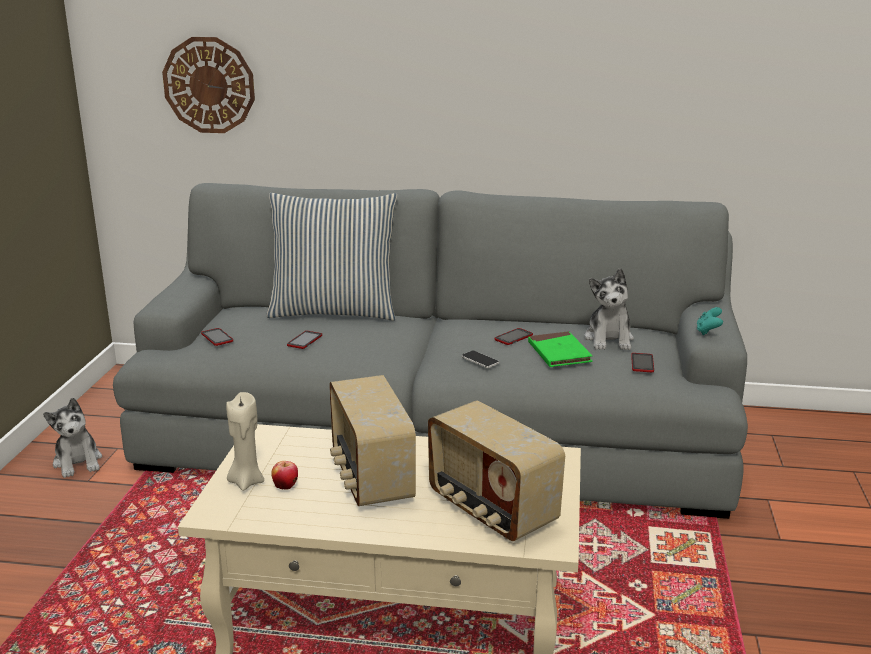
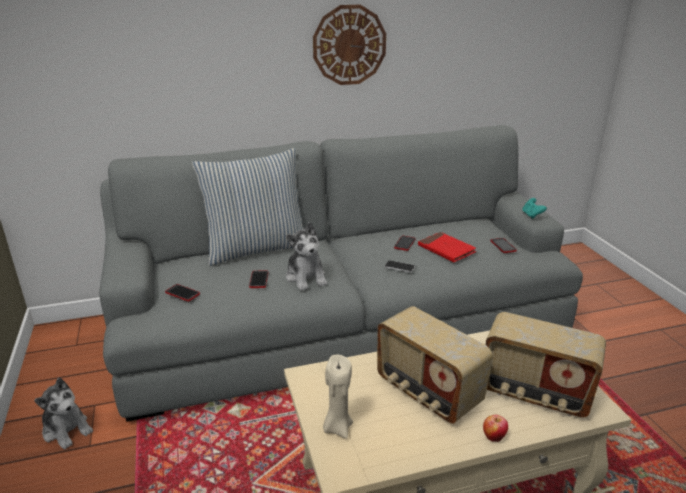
camera: 25 degrees left, 5 degrees up
wall clock [162,37,255,133] -> wall clock moved to [313,5,386,85]
apple [271,461,298,490] -> apple moved to [483,415,508,442]
green book [528,331,593,367] -> red book [418,232,476,262]
plush toy [584,268,634,350] -> plush toy moved to [286,222,327,291]

